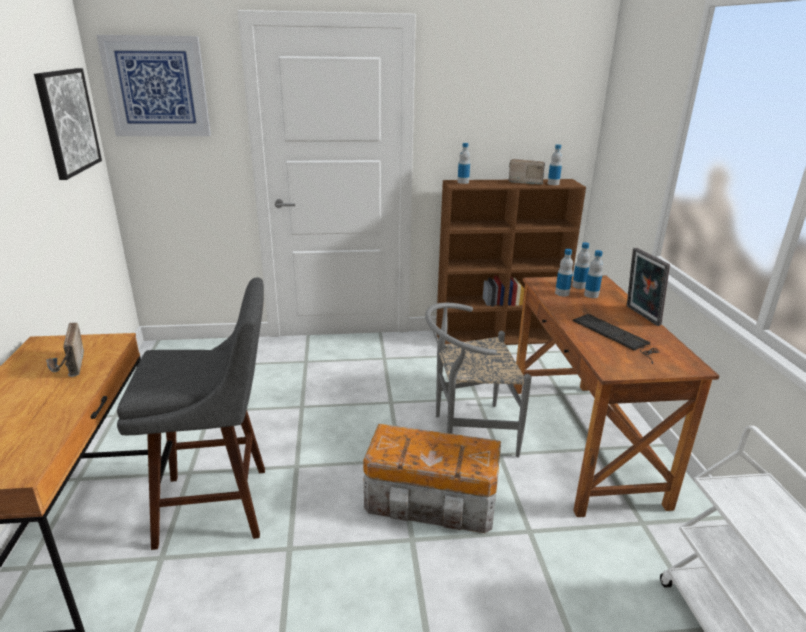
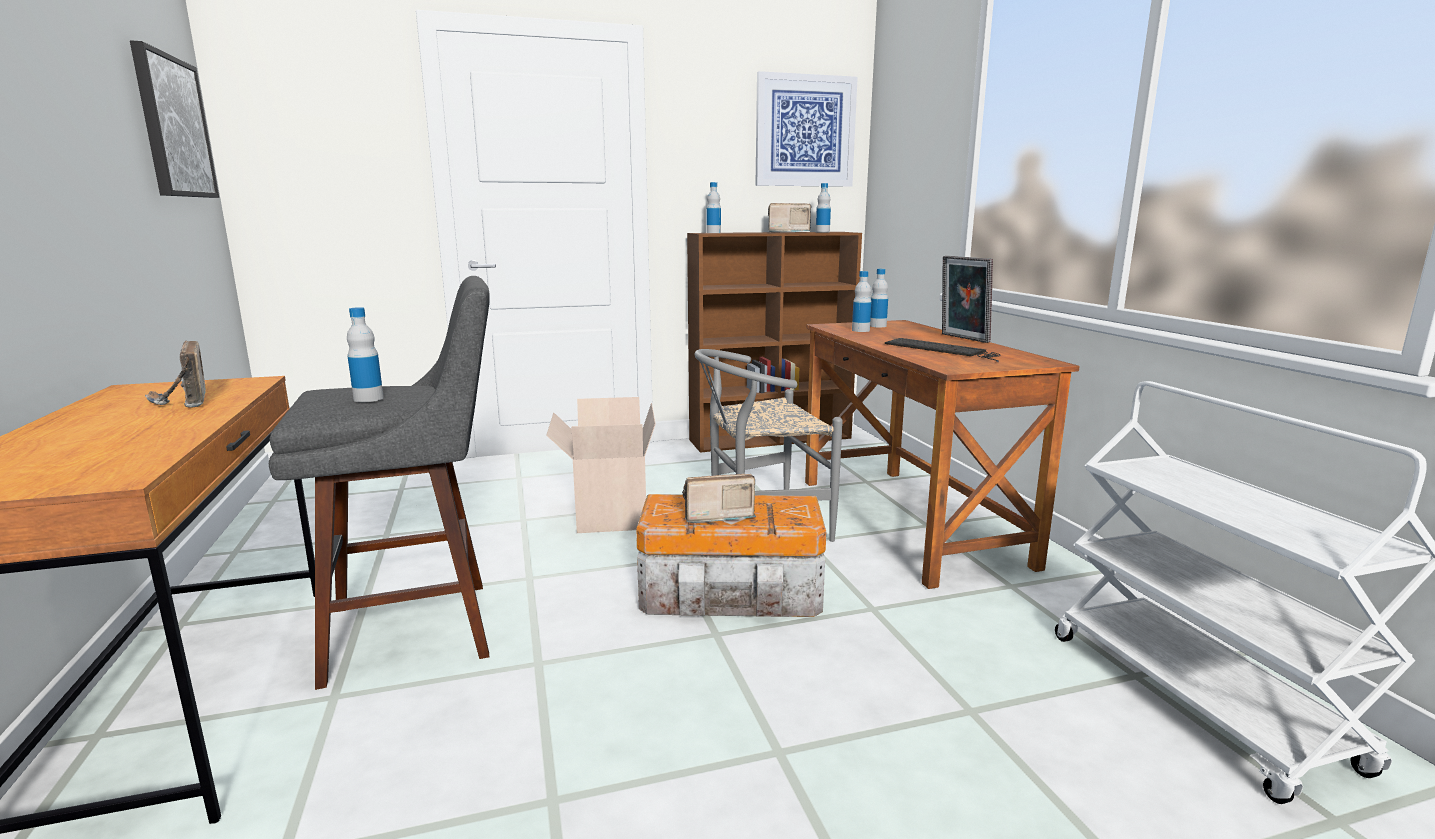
camera: 10 degrees left, 10 degrees down
picture [96,35,211,136] -> picture moved to [755,71,858,187]
bottle [584,250,603,298] -> bottle moved to [347,307,384,402]
none -> cardboard box [546,397,656,533]
none -> radio [682,474,756,523]

